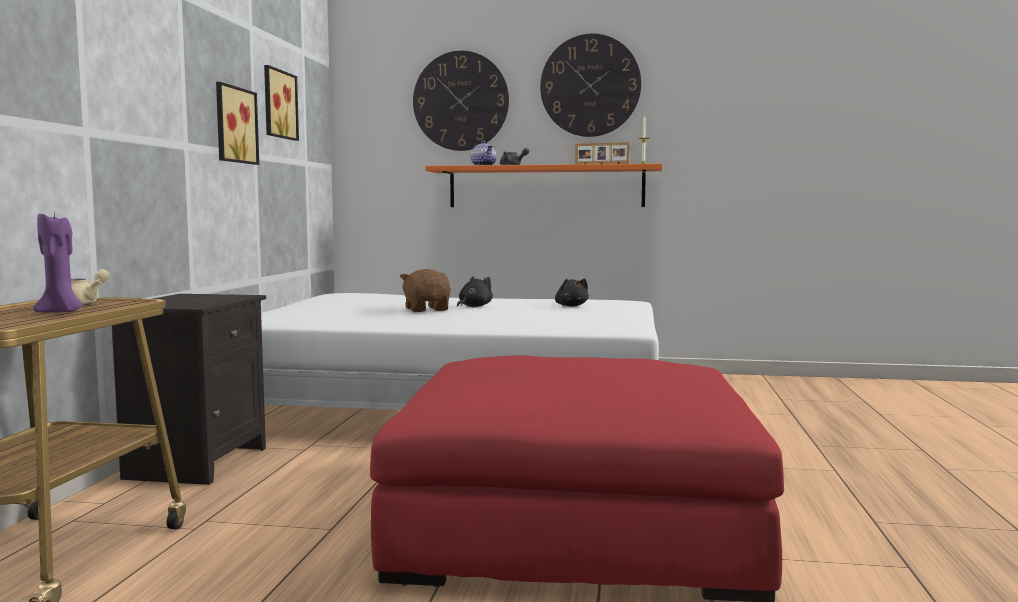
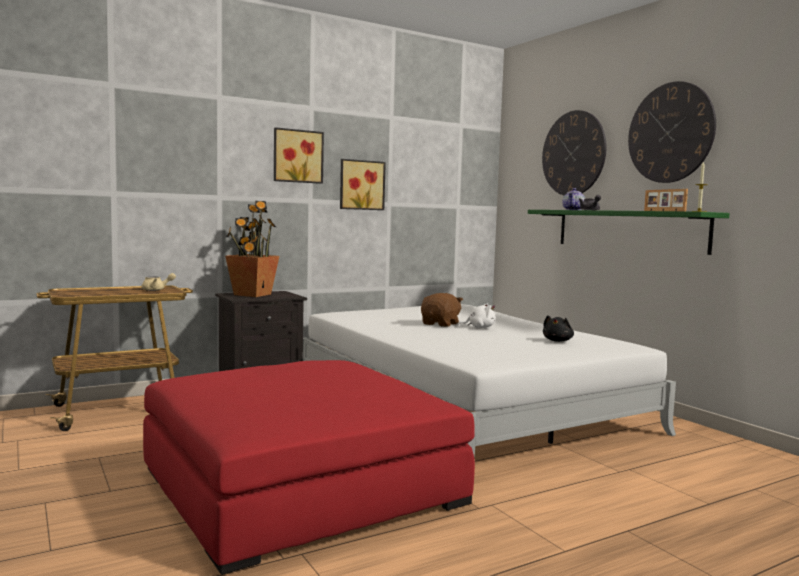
camera: 50 degrees right, 0 degrees up
purple candle [33,213,83,312] -> none
picture [264,65,299,141] -> picture moved to [274,127,324,184]
orange shelf [426,164,662,207] -> green shelf [528,210,730,255]
black plush toy [457,276,493,307] -> white plush toy [458,303,496,328]
none -> potted plant [225,201,279,297]

